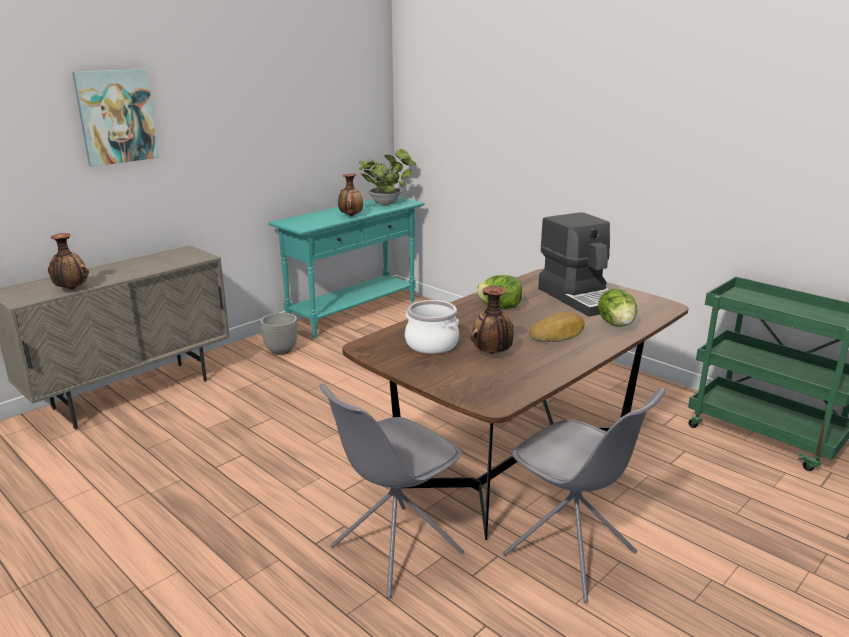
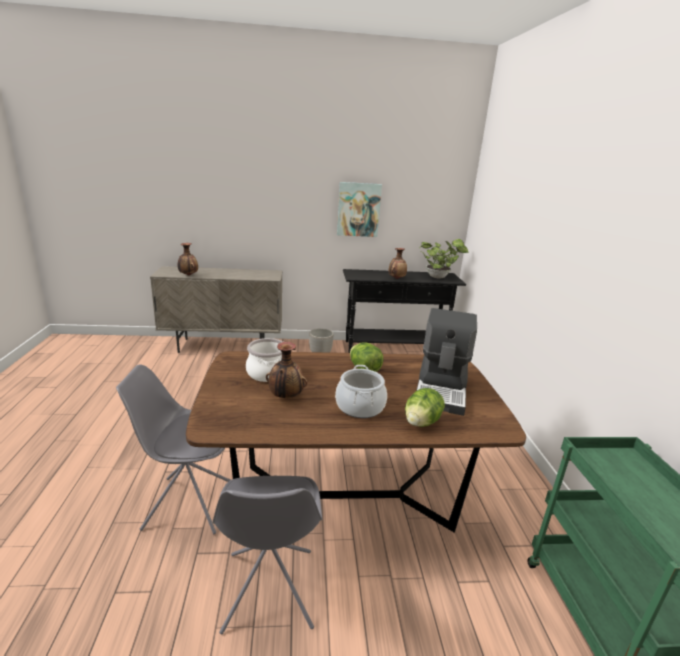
camera: 40 degrees right, 0 degrees up
picture [72,69,159,167] -> picture moved to [337,182,382,237]
turquoise console table [268,197,425,338] -> black console table [343,269,466,353]
bread [529,312,585,342] -> cooking pot [335,365,387,418]

